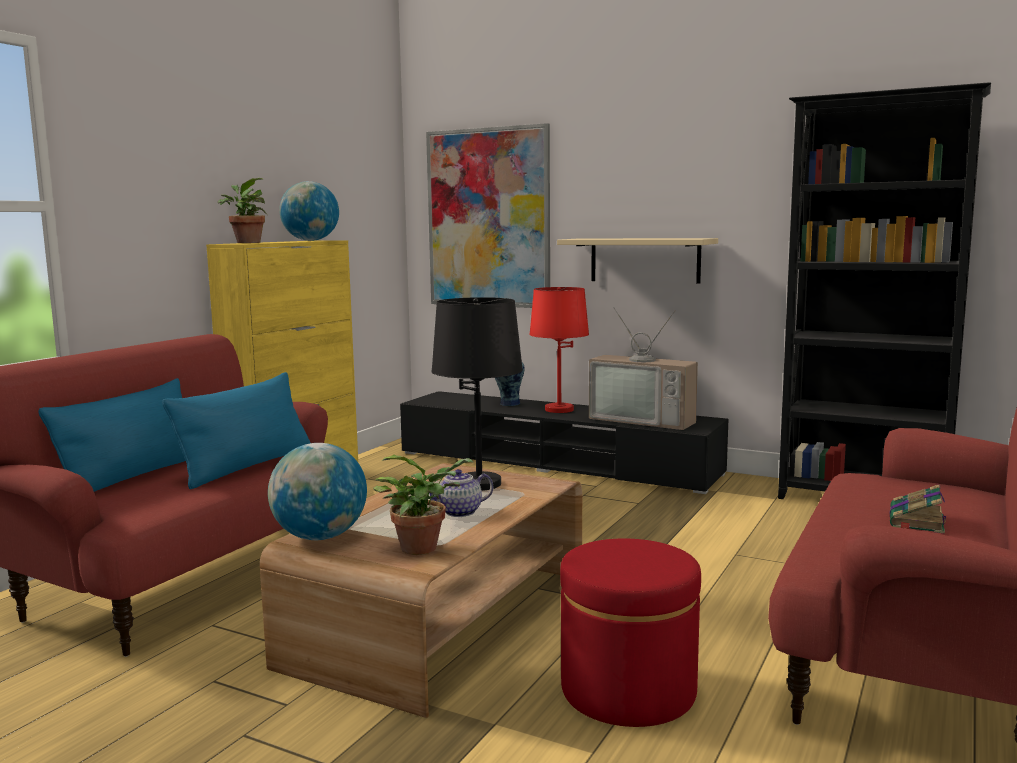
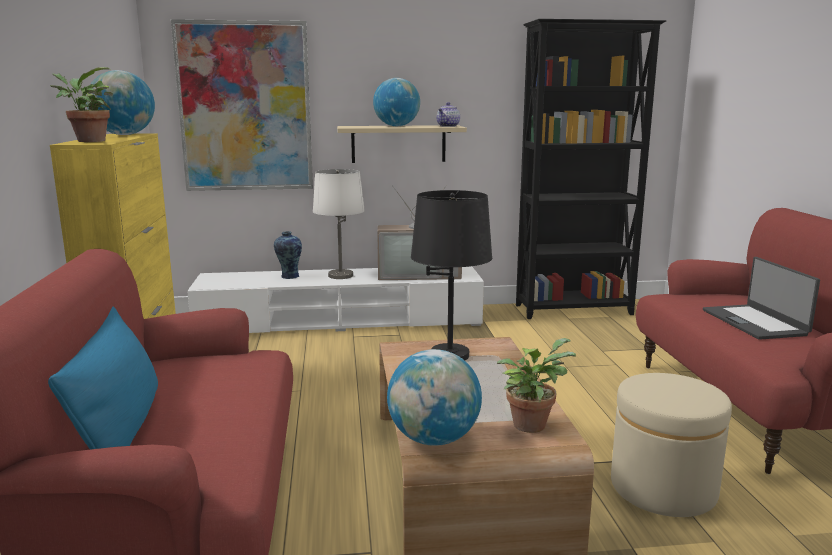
camera: 35 degrees left, 5 degrees up
blue pillow [162,372,310,489] -> none
black tv stand [400,391,728,494] -> white tv stand [187,266,484,333]
teapot [429,469,493,517] -> teapot moved to [436,102,460,127]
red table lamp [529,287,589,413] -> white table lamp [313,169,365,279]
red ottoman [560,538,701,727] -> beige ottoman [611,373,732,517]
book [890,485,946,534] -> laptop [703,257,820,340]
none -> globe [373,78,420,126]

